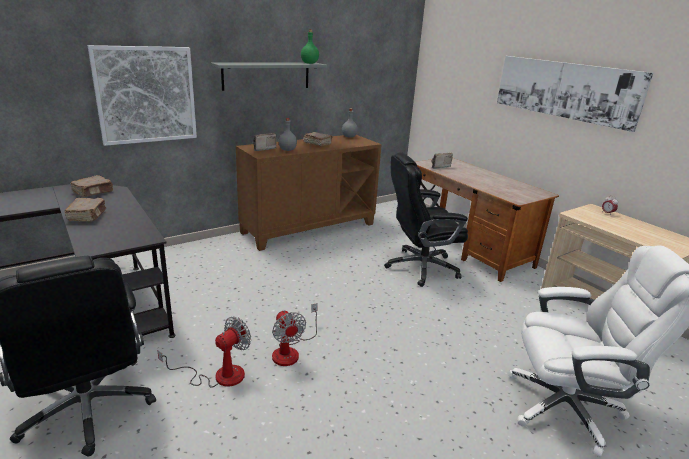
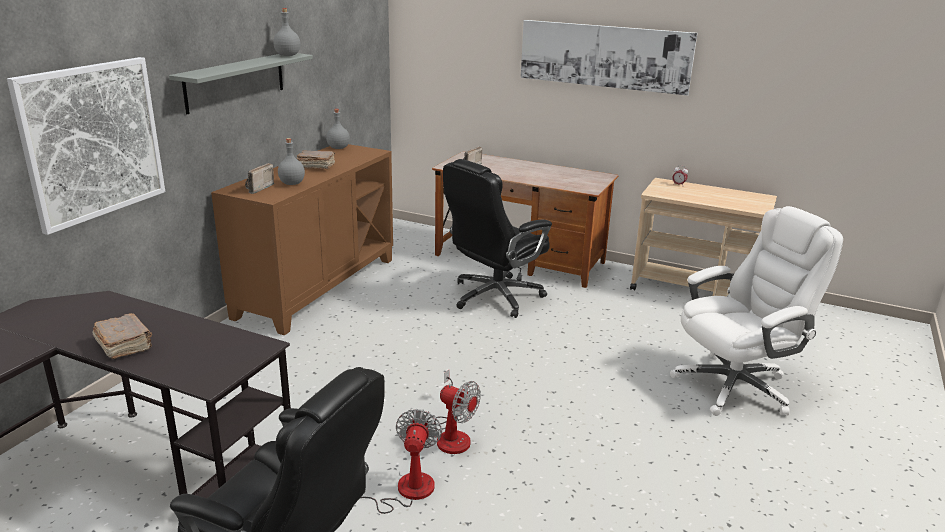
camera: 30 degrees left, 0 degrees up
brown book [70,175,113,197] -> none
green bottle [301,29,319,64] -> grey bottle [273,8,300,56]

